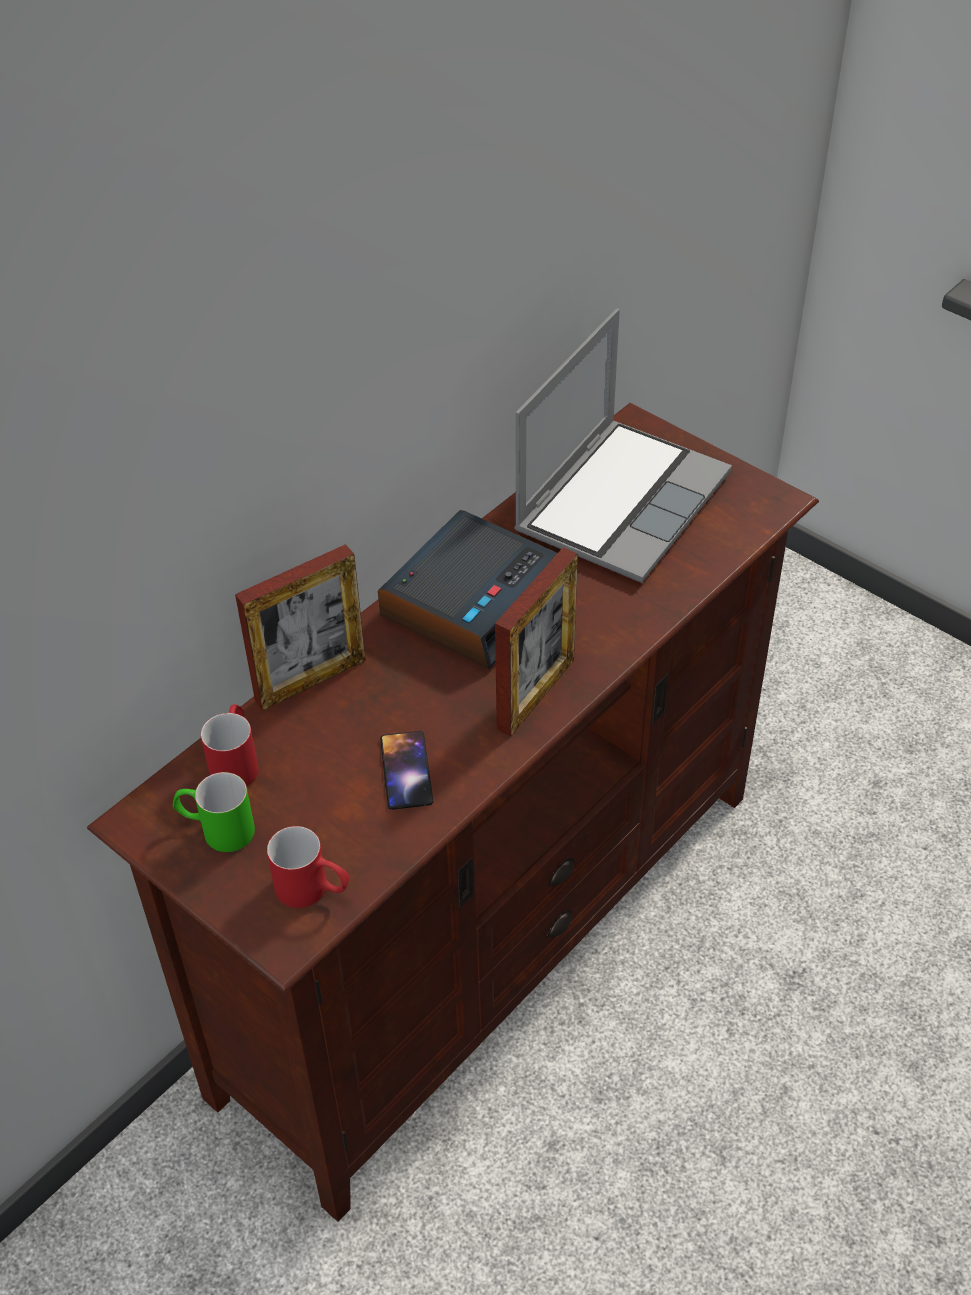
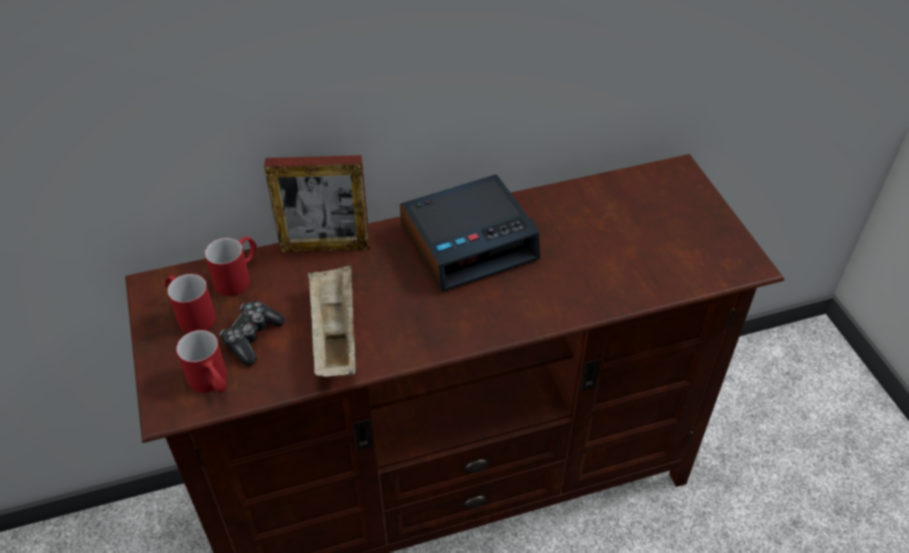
camera: 30 degrees right, 0 degrees up
green mug [173,772,255,852] -> red mug [165,274,216,333]
phone [380,731,433,810] -> beige tray [308,265,356,377]
picture frame [495,547,578,737] -> none
laptop [514,309,732,583] -> none
none -> game controller [220,301,285,365]

